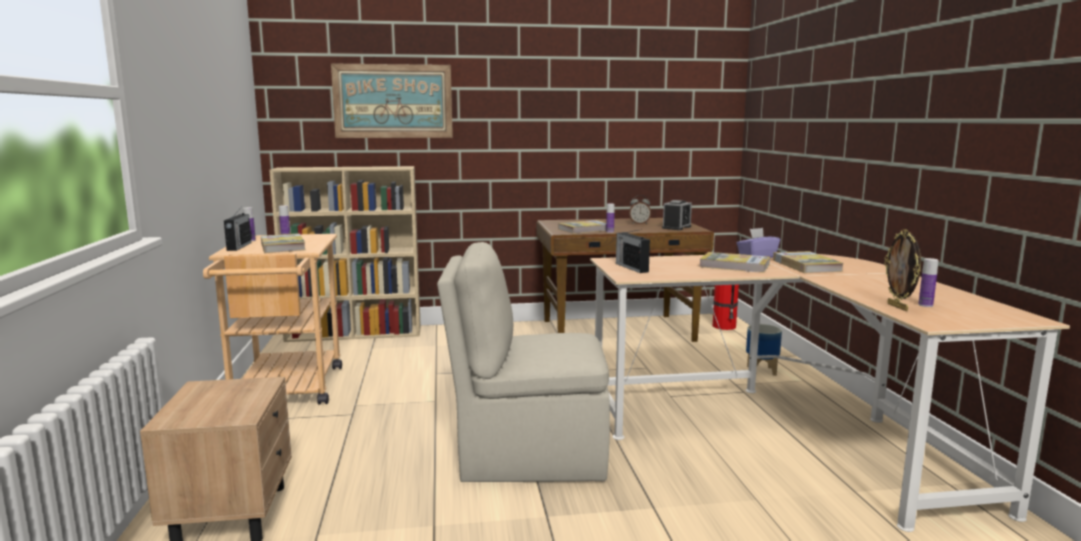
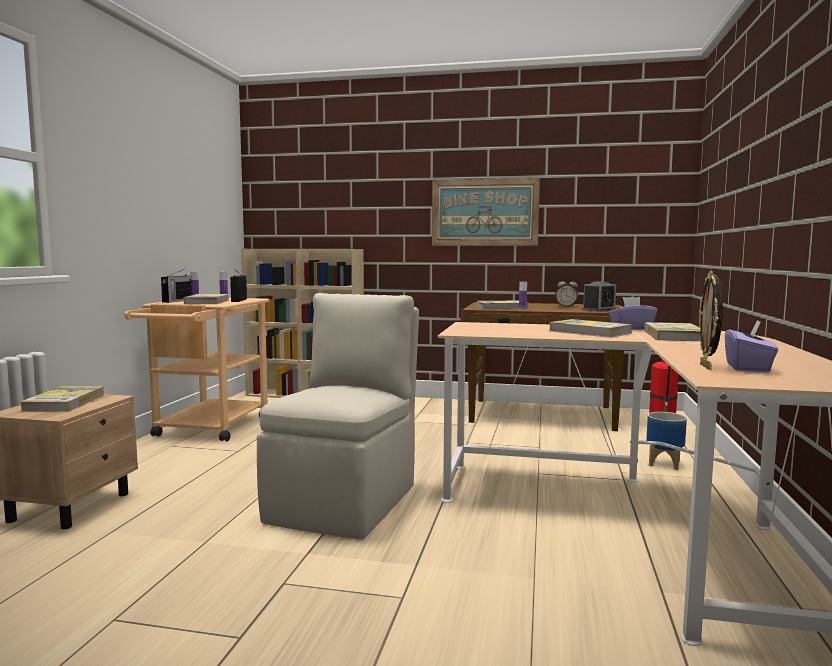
camera: 20 degrees right, 5 degrees down
picture [331,63,453,138] -> picture moved to [432,178,540,246]
beige chair [437,242,610,482] -> beige chair turned 90 degrees clockwise [257,293,419,540]
radio [616,229,650,273] -> radio moved to [230,272,247,302]
bottle [918,258,939,307] -> purple tissue box [725,320,778,372]
none -> book [20,386,104,412]

